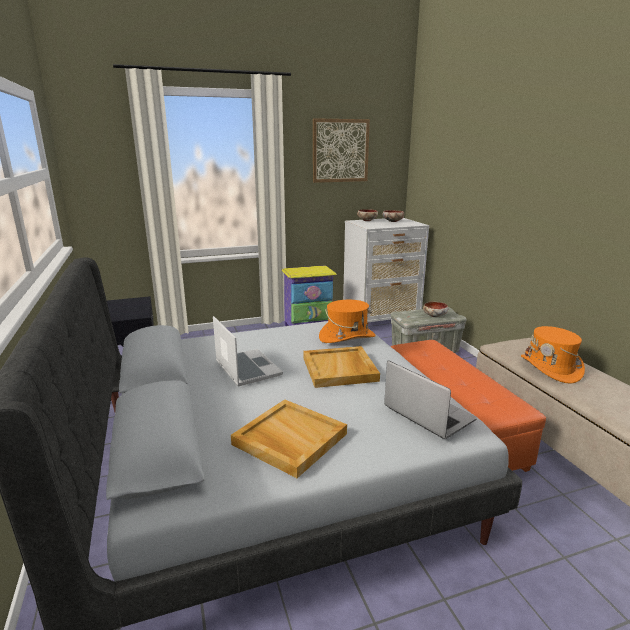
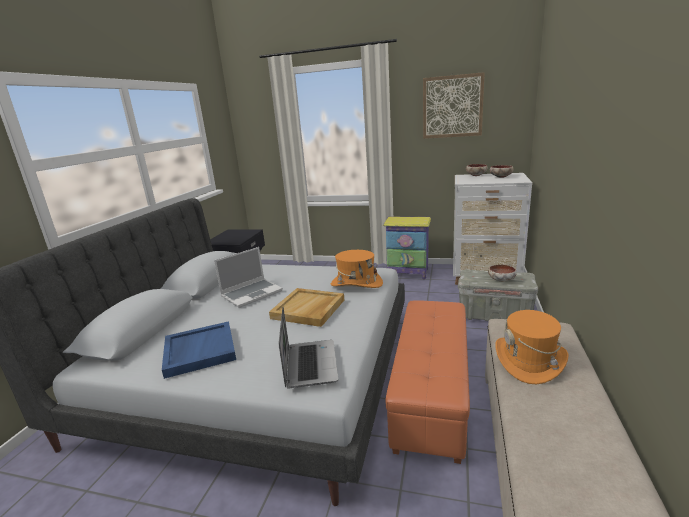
camera: 35 degrees right, 0 degrees up
laptop [213,316,283,386] -> laptop turned 45 degrees clockwise [214,247,283,308]
beige tray [231,399,347,478] -> blue tray [162,321,236,379]

